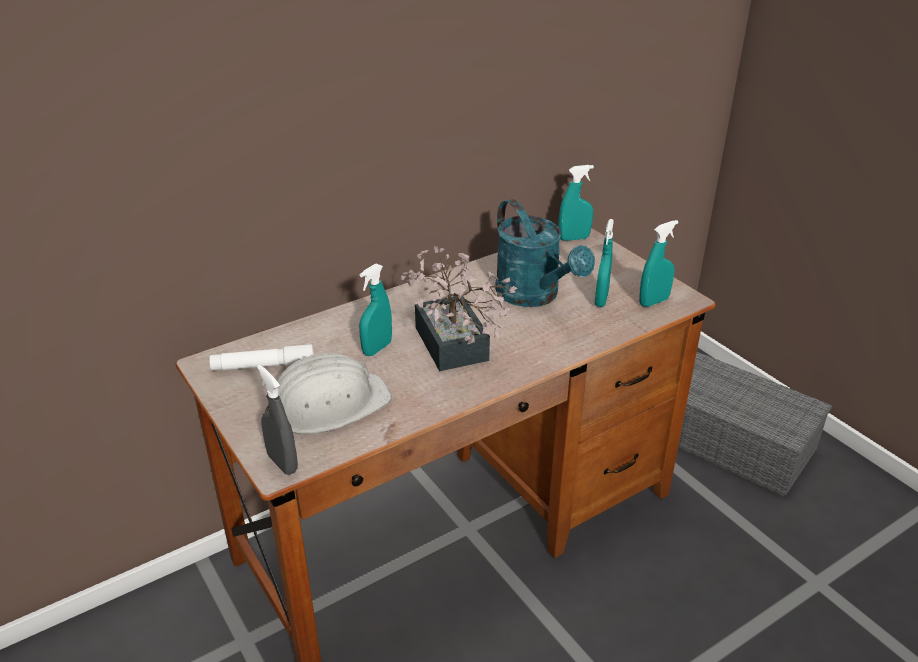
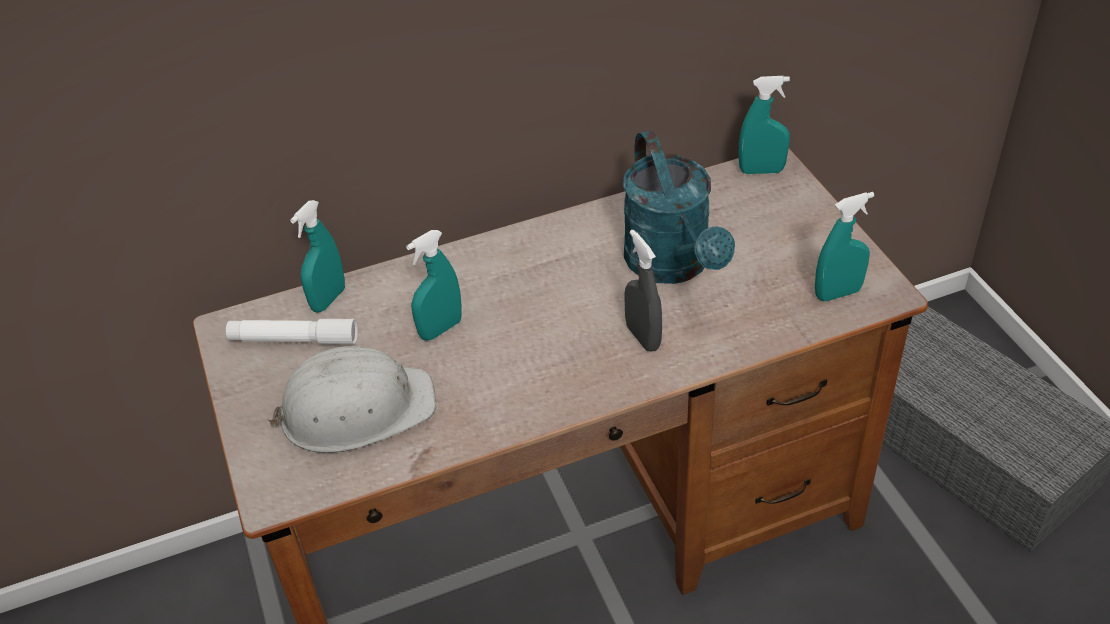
camera: 15 degrees right, 10 degrees up
grey spray bottle [257,365,298,475] -> grey spray bottle moved to [624,230,662,352]
potted plant [401,246,518,371] -> none
turquoise spray bottle [595,219,614,307] -> turquoise spray bottle moved to [290,200,345,313]

